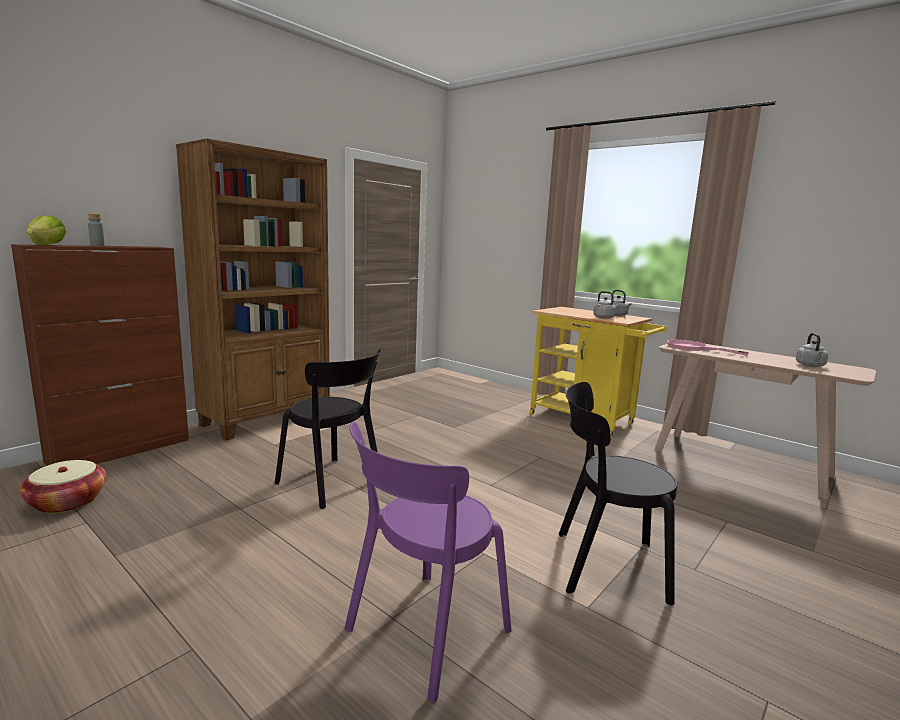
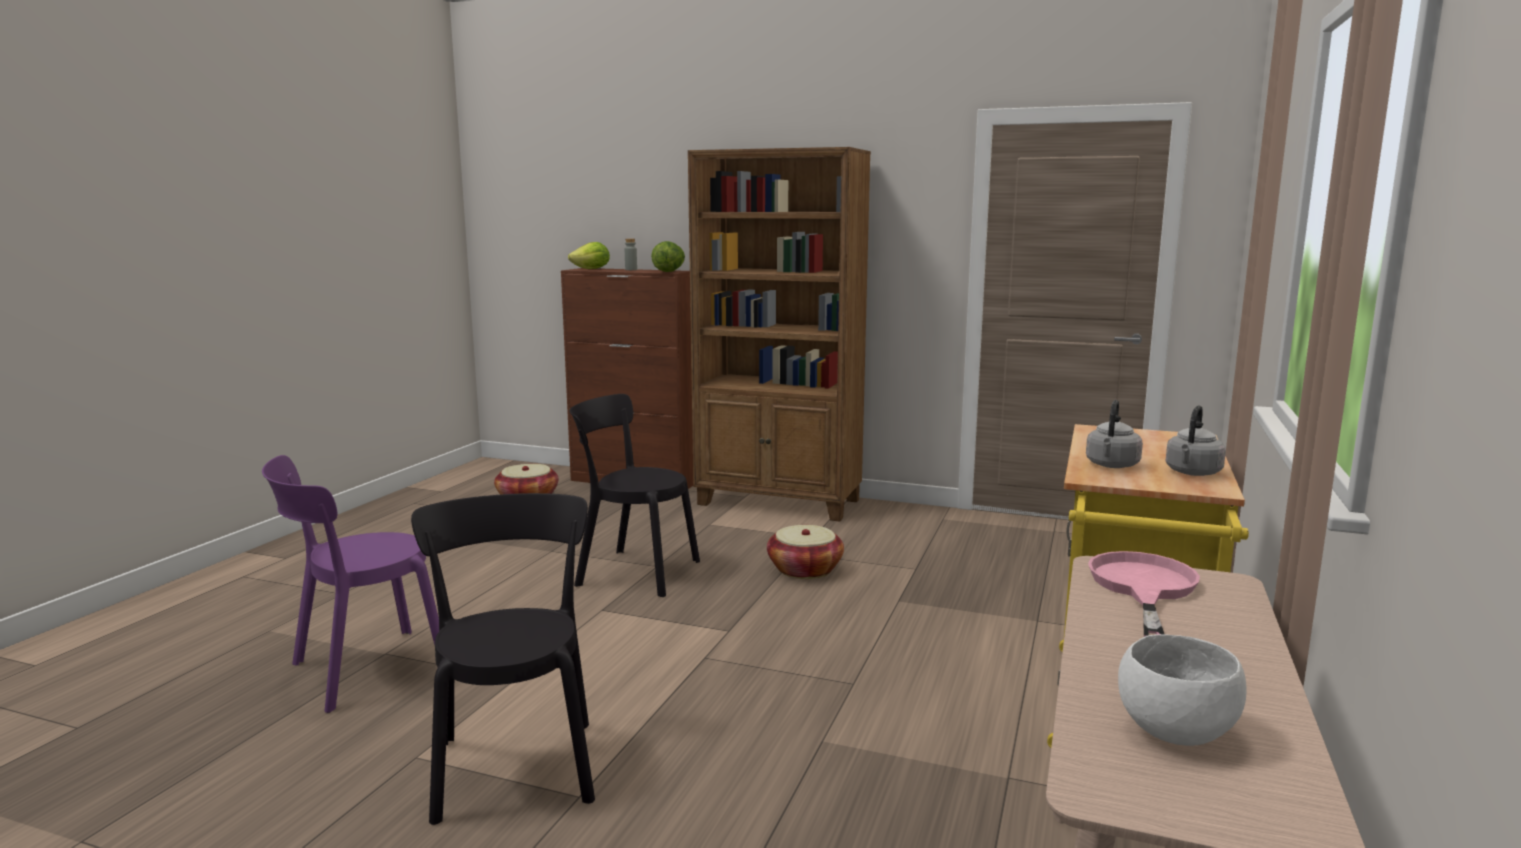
camera: 70 degrees right, 0 degrees up
black chair [275,349,381,509] -> black chair turned 90 degrees clockwise [569,394,700,597]
purple chair [345,421,512,703] -> purple chair turned 60 degrees counterclockwise [262,455,439,713]
grey kettle [796,333,828,367] -> white bowl [1118,634,1247,746]
none -> lettuce [651,241,685,272]
none -> basket [767,525,844,579]

